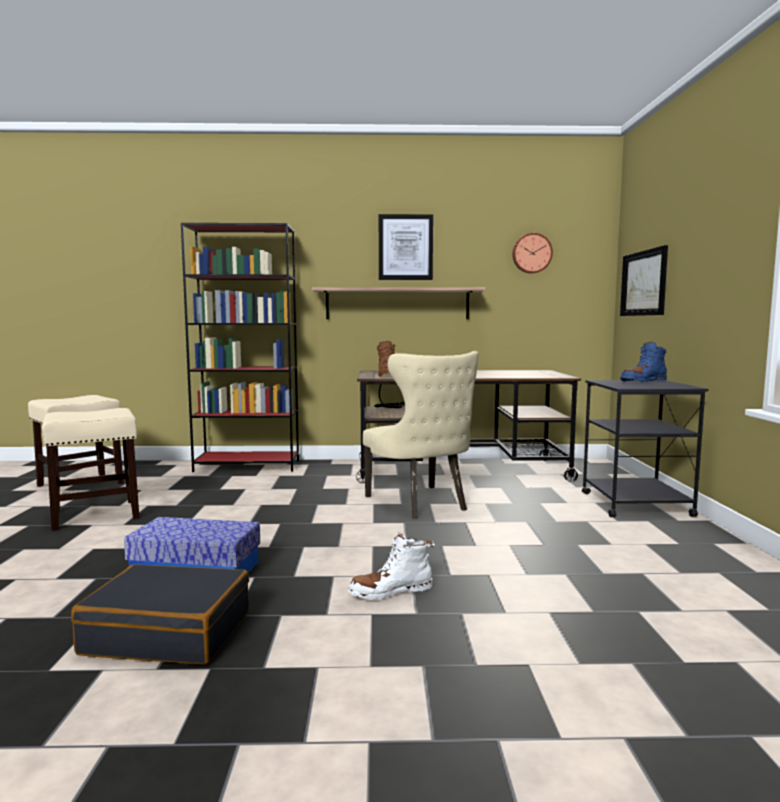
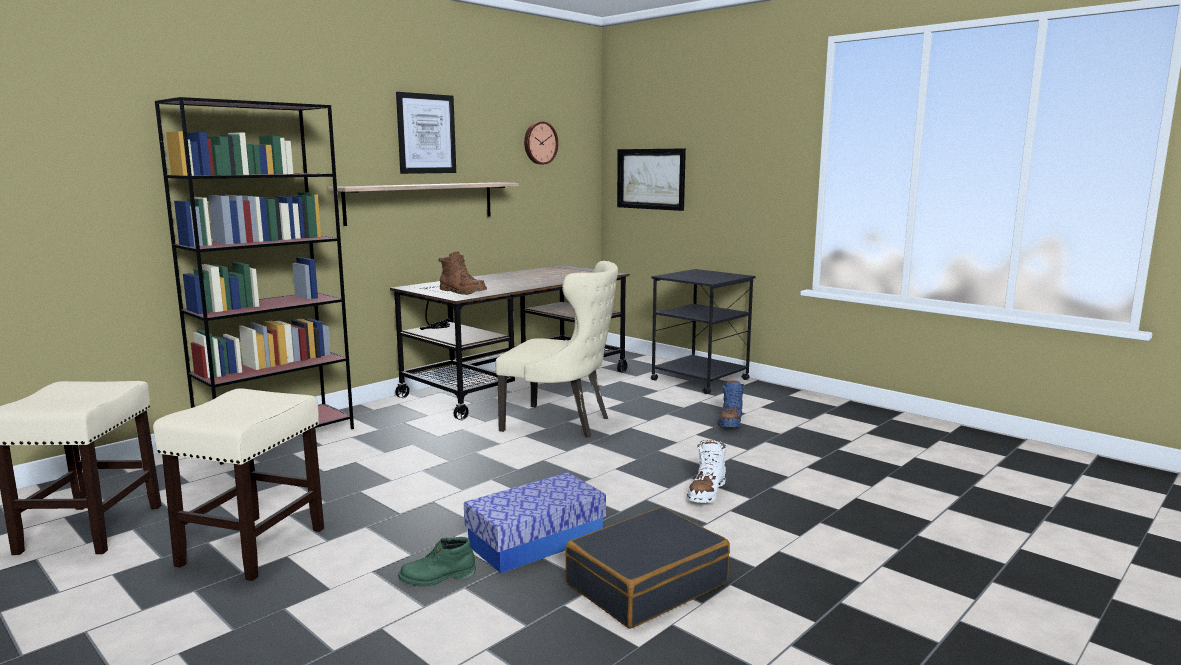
camera: 45 degrees left, 5 degrees up
blue boot [620,342,667,382] -> blue boot moved to [718,380,744,427]
none -> green boot [398,537,476,586]

